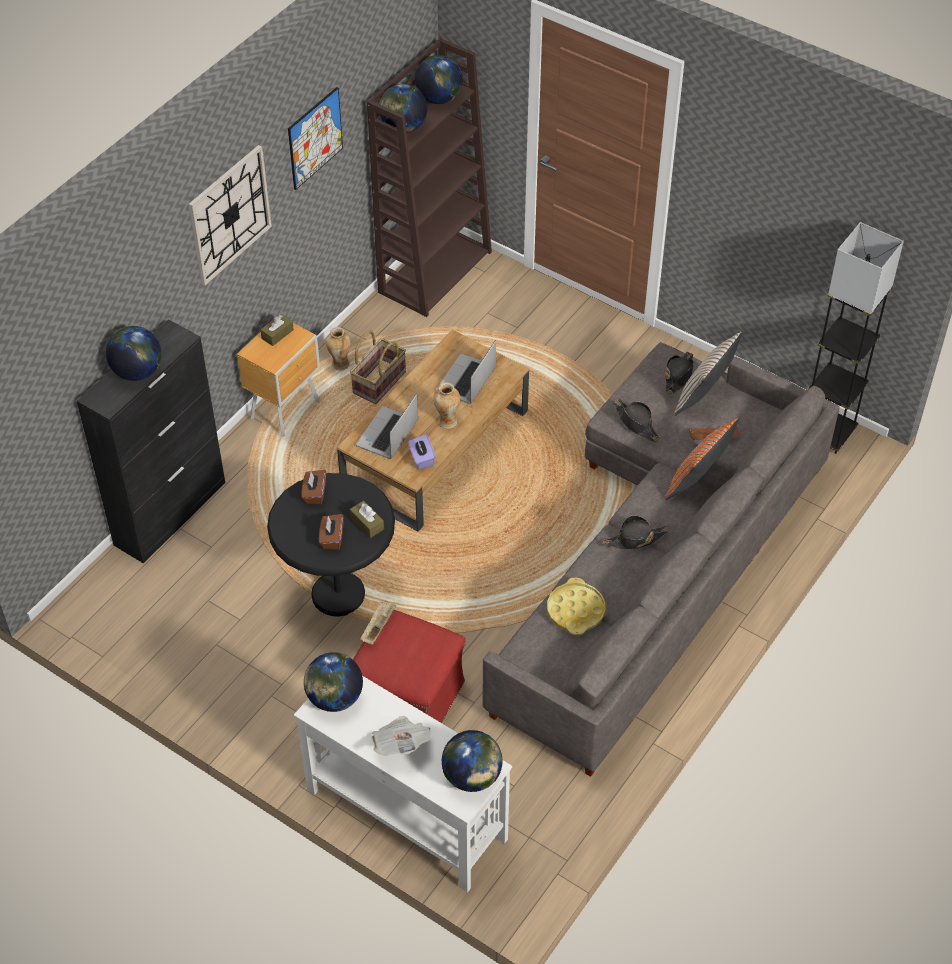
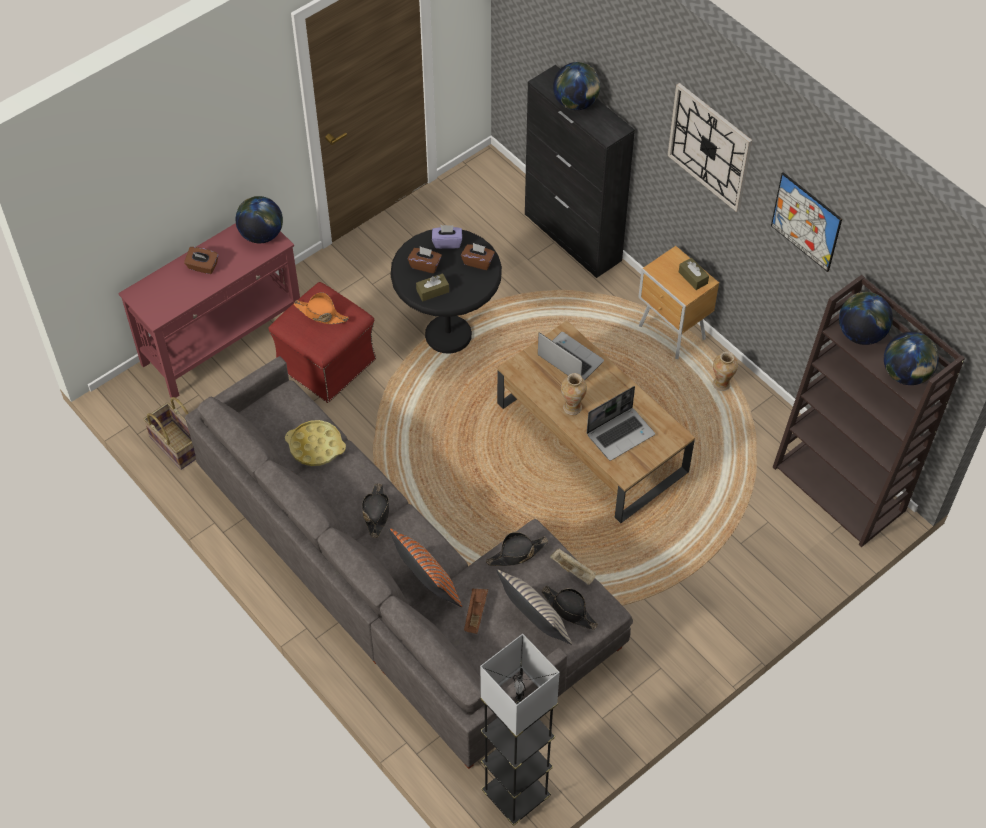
camera: 105 degrees right, 5 degrees up
white console table [294,676,512,893] -> red console table [118,223,300,398]
basket [350,330,406,404] -> basket moved to [143,397,196,470]
beige tray [360,601,397,645] -> beige tray moved to [550,549,596,585]
newspaper [371,716,431,756] -> brown tissue box [184,247,218,274]
purple tissue box [408,434,435,469] -> purple tissue box moved to [432,225,462,249]
laptop [436,340,496,404] -> laptop turned 105 degrees clockwise [587,386,655,461]
globe [442,730,503,792] -> none
none -> orange hat [294,292,349,324]

